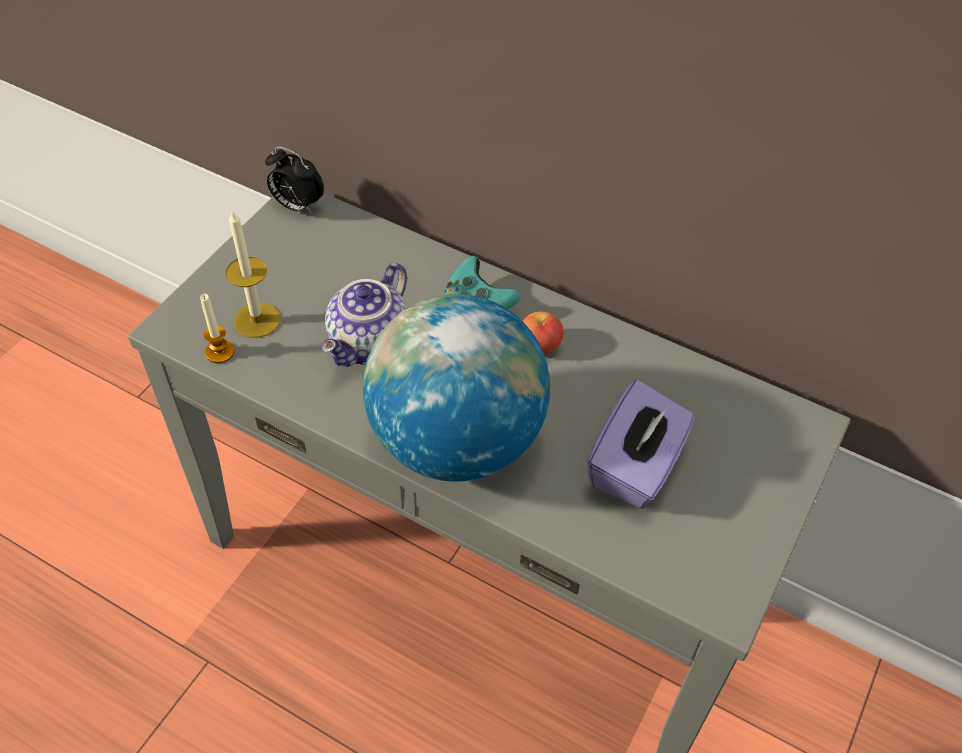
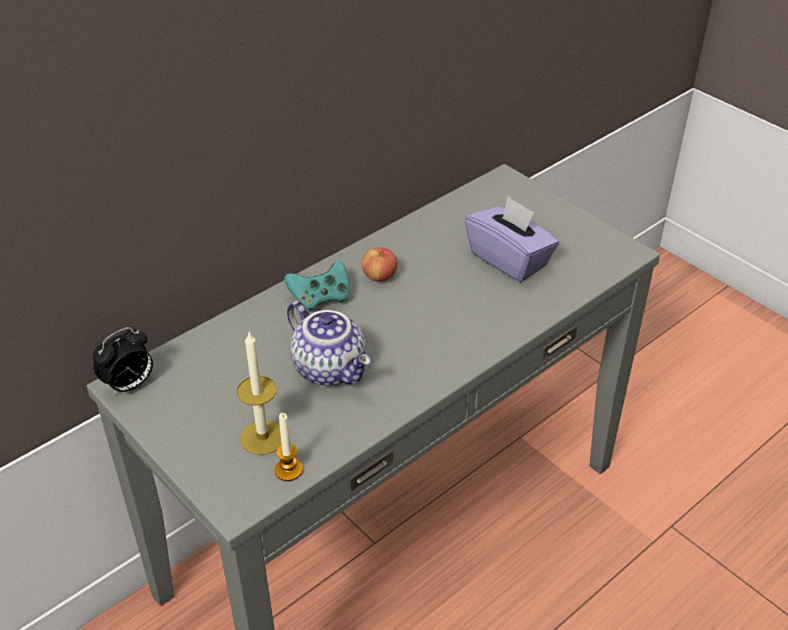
camera: 70 degrees left, 10 degrees down
globe [363,294,550,482] -> none

